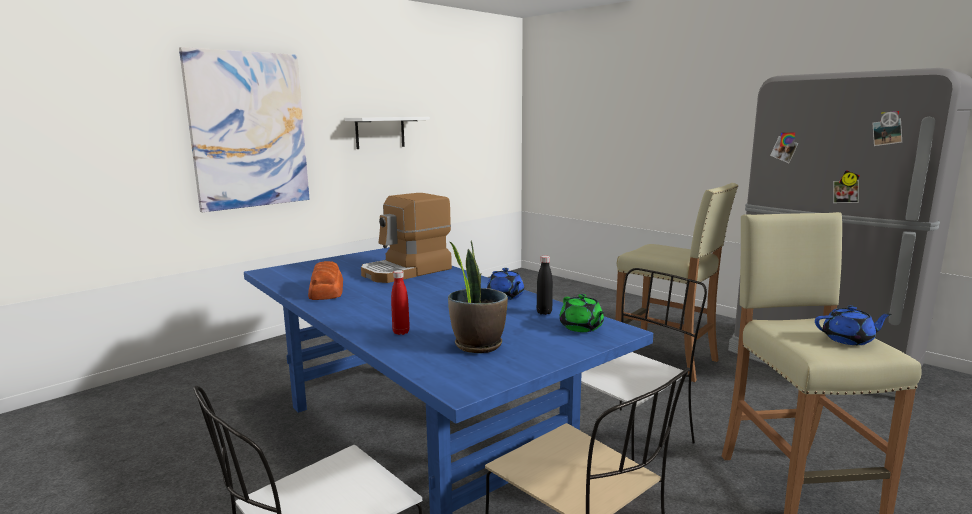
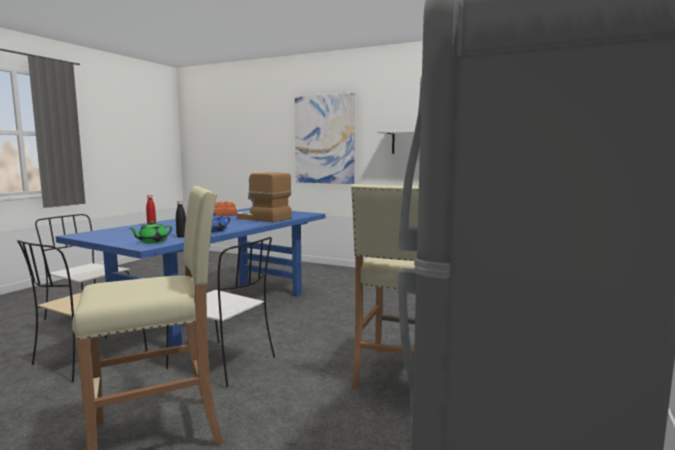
camera: 70 degrees right, 5 degrees down
potted plant [448,240,508,353] -> none
blue teapot [815,306,892,345] -> none

